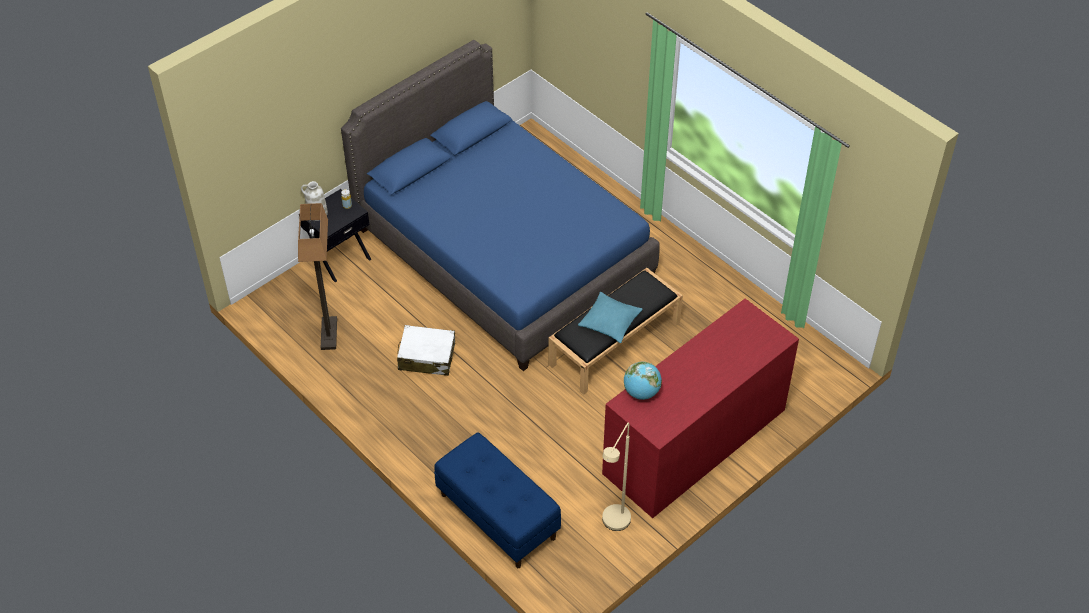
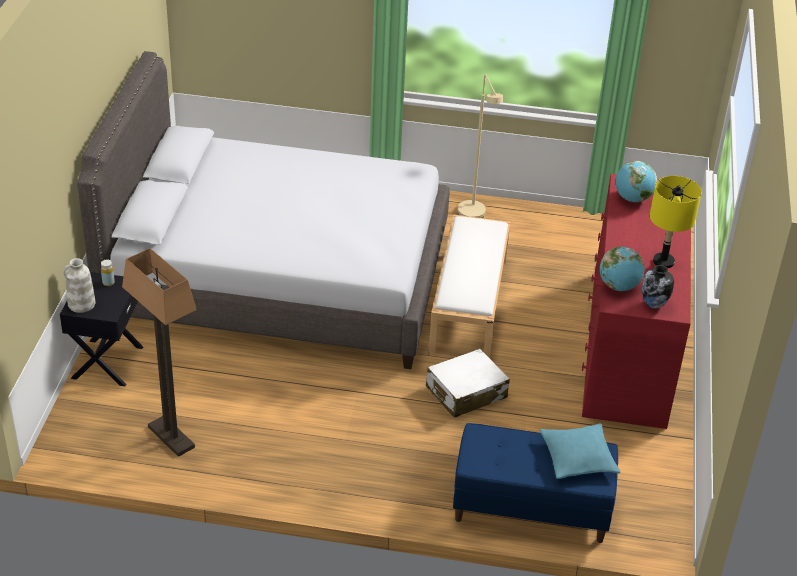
camera: 40 degrees left, 10 degrees down
blue bed [341,40,660,371] -> grey bed [77,51,449,369]
white suitcase [397,325,455,376] -> white suitcase moved to [426,349,510,418]
black bench [548,268,683,395] -> white bench [429,215,511,358]
turquoise pillow [578,292,643,343] -> turquoise pillow moved to [539,423,621,479]
beige floor lamp [602,423,631,531] -> beige floor lamp moved to [457,74,503,218]
none -> globe [615,161,657,202]
none -> vase [642,265,674,309]
none -> yellow table lamp [650,176,702,268]

